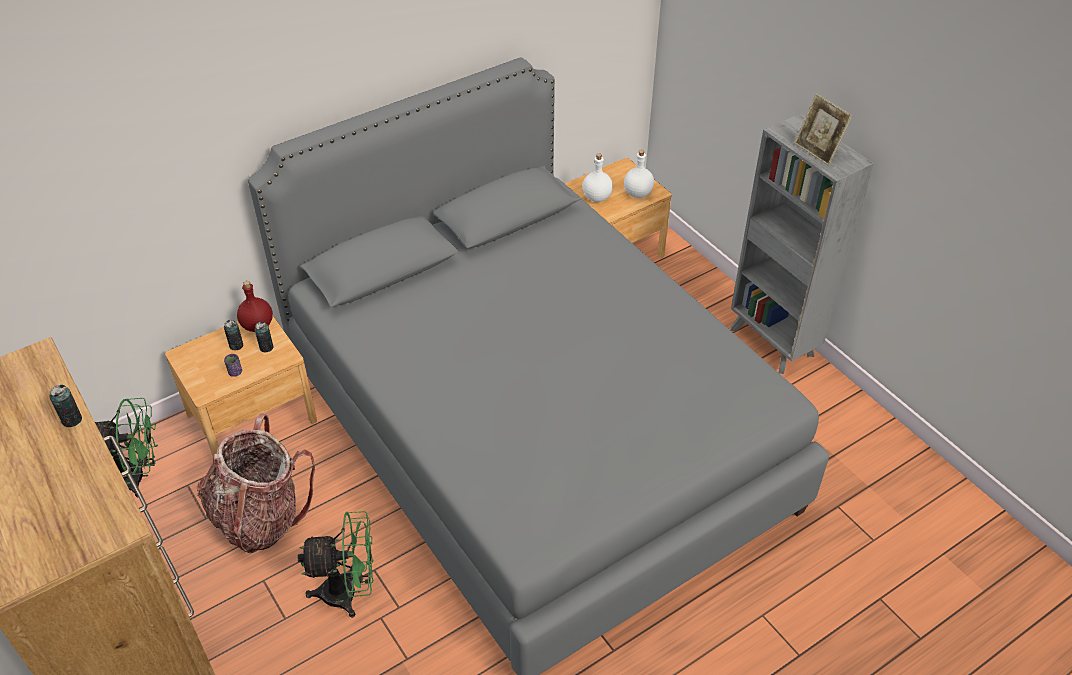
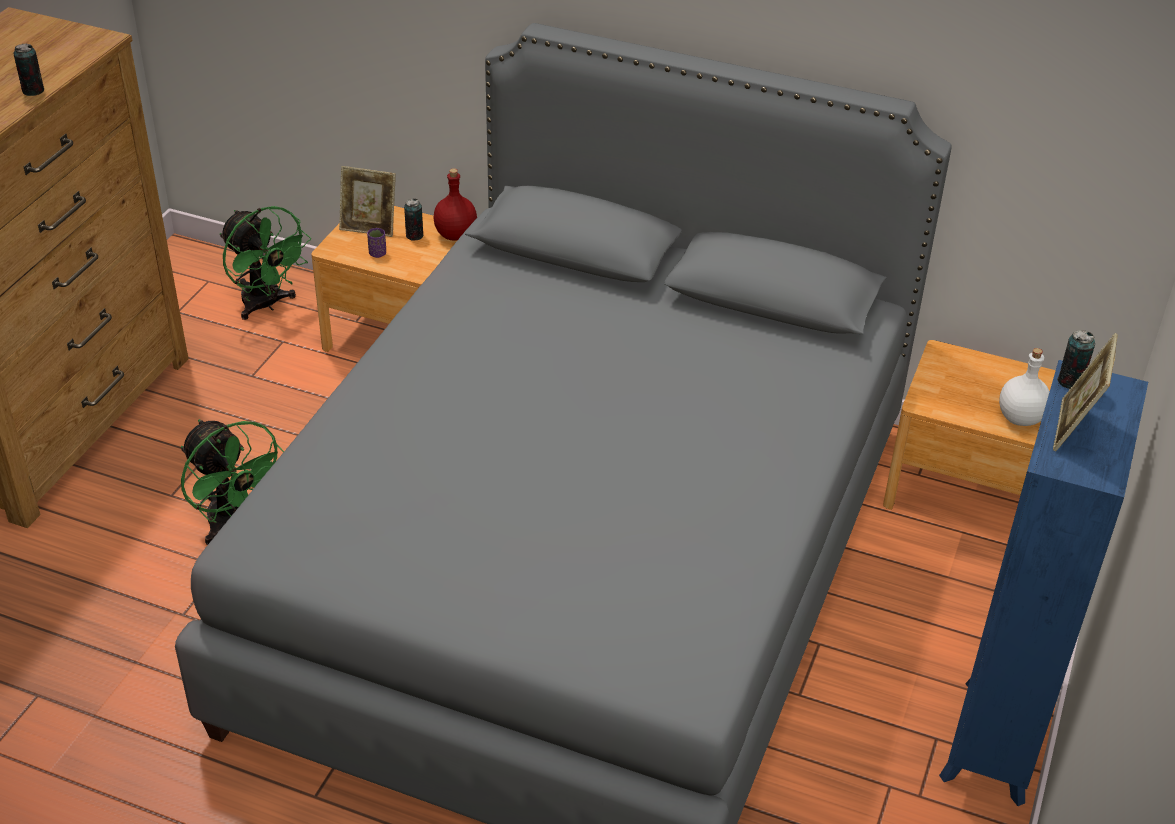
camera: 55 degrees right, 5 degrees down
backpack [196,413,315,553] -> none
can [255,322,273,353] -> can moved to [1057,330,1095,389]
white bottle [582,154,613,202] -> none
grey bookcase [730,114,874,374] -> blue bookcase [939,360,1148,806]
none -> picture frame [339,166,396,237]

